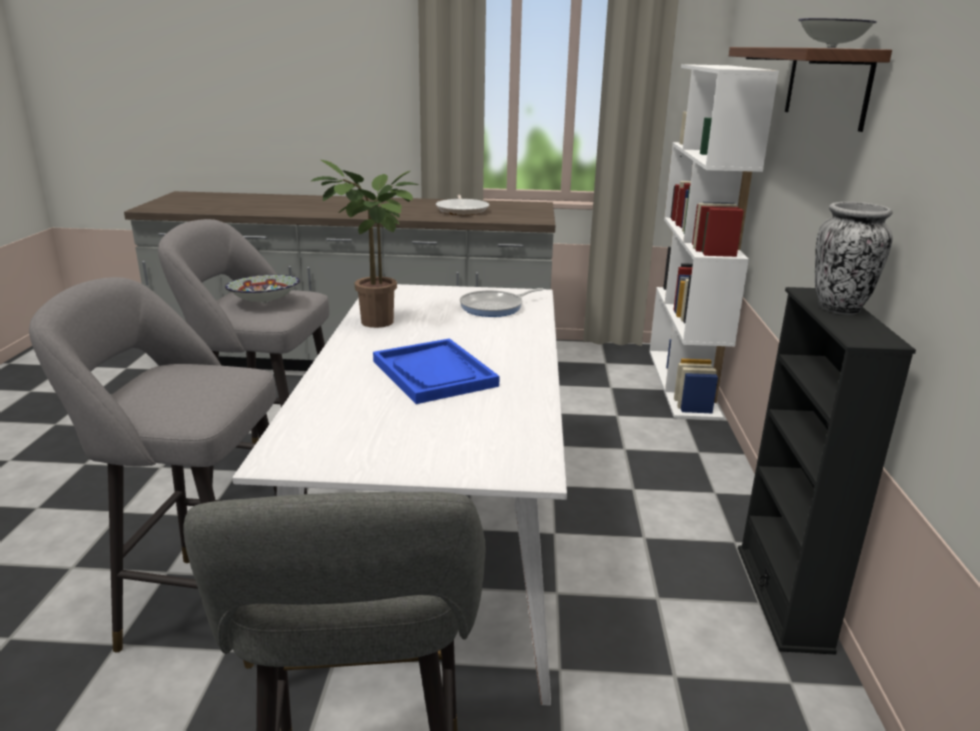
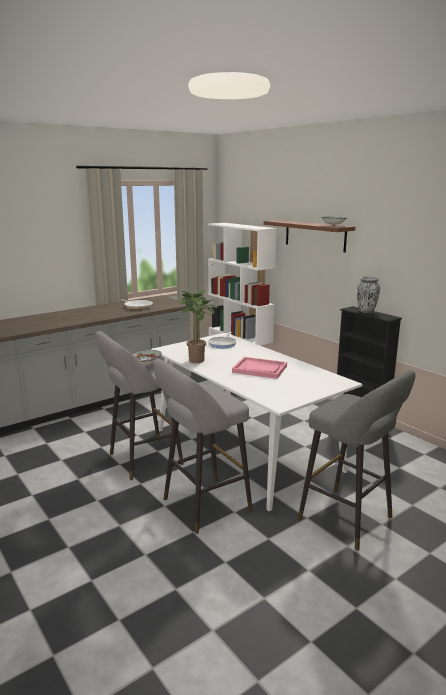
camera: 40 degrees left, 5 degrees down
blue tray [373,338,500,404] -> pink tray [232,357,287,379]

